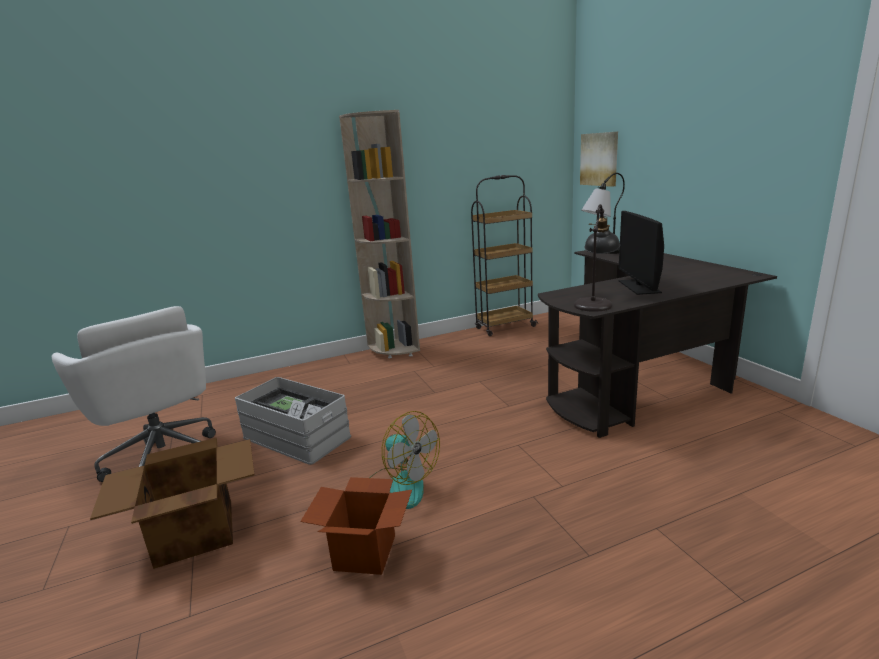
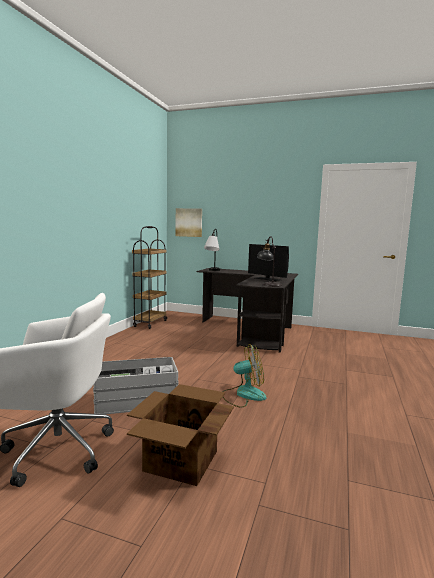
camera: 50 degrees left, 10 degrees down
cardboard box [300,477,412,575] -> none
beige bookcase [339,110,420,358] -> none

